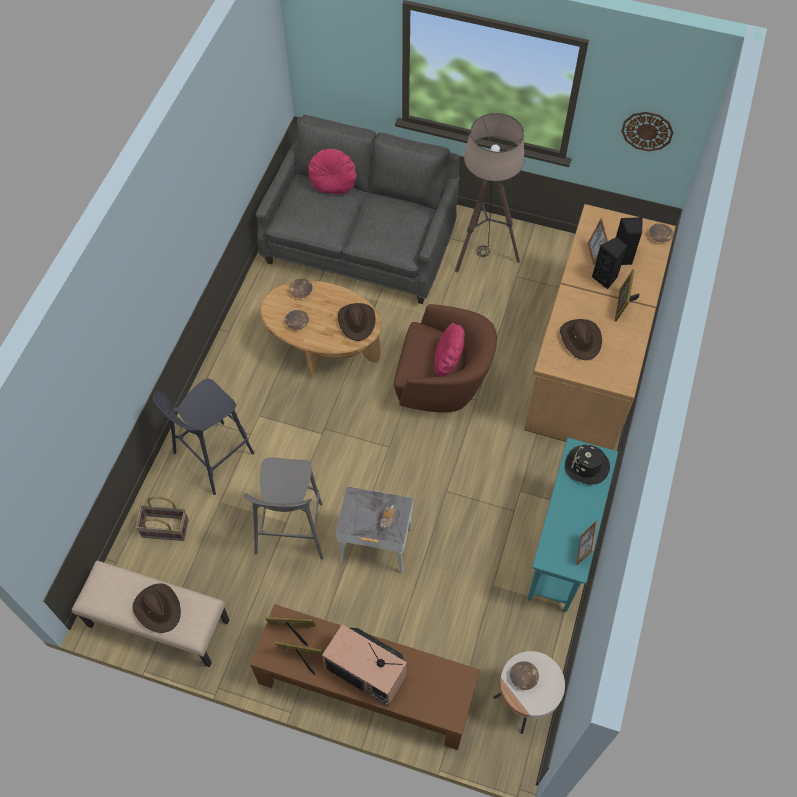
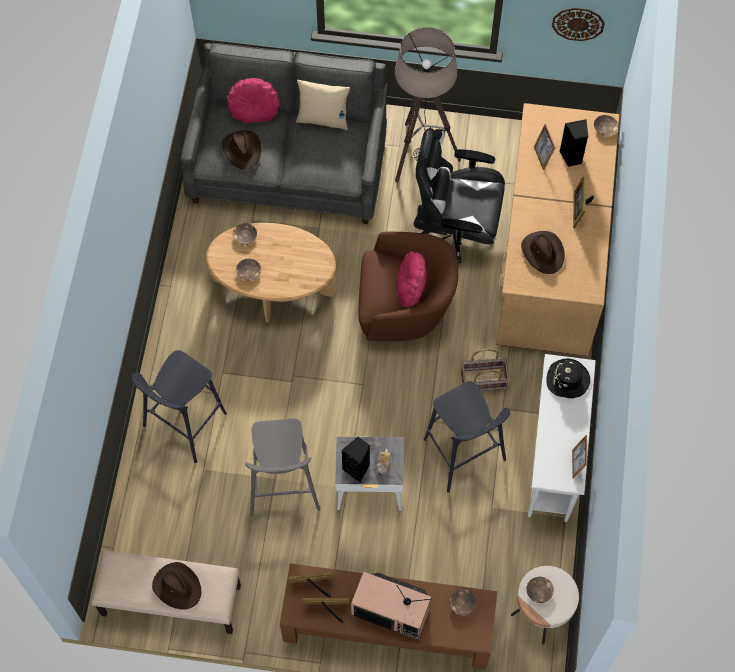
camera: 10 degrees left, 5 degrees up
basket [135,496,189,541] -> basket moved to [461,349,509,391]
brown hat [338,303,375,341] -> brown hat moved to [222,130,262,170]
turquoise console table [527,438,618,612] -> white console table [528,354,596,522]
black speaker [592,237,627,289] -> black speaker moved to [342,437,370,482]
none -> beige pillow [296,80,350,130]
none -> black office chair [414,128,505,263]
none -> grey stool [424,381,510,493]
none -> brown bowl [450,589,477,616]

